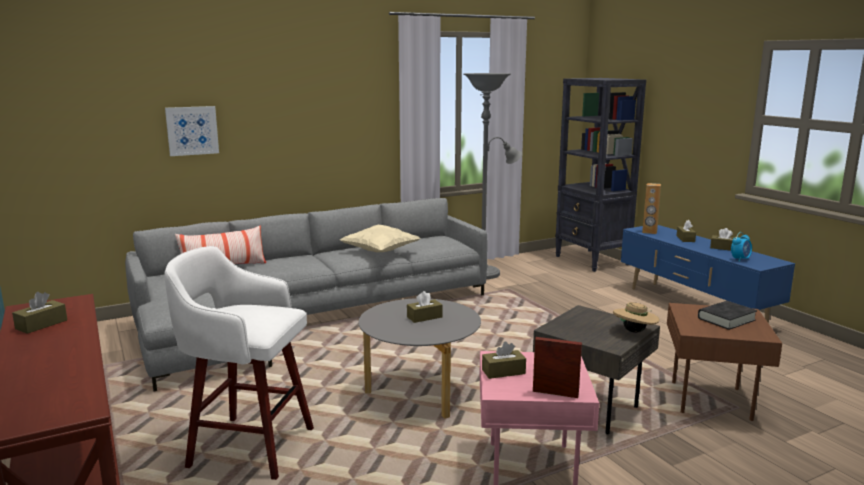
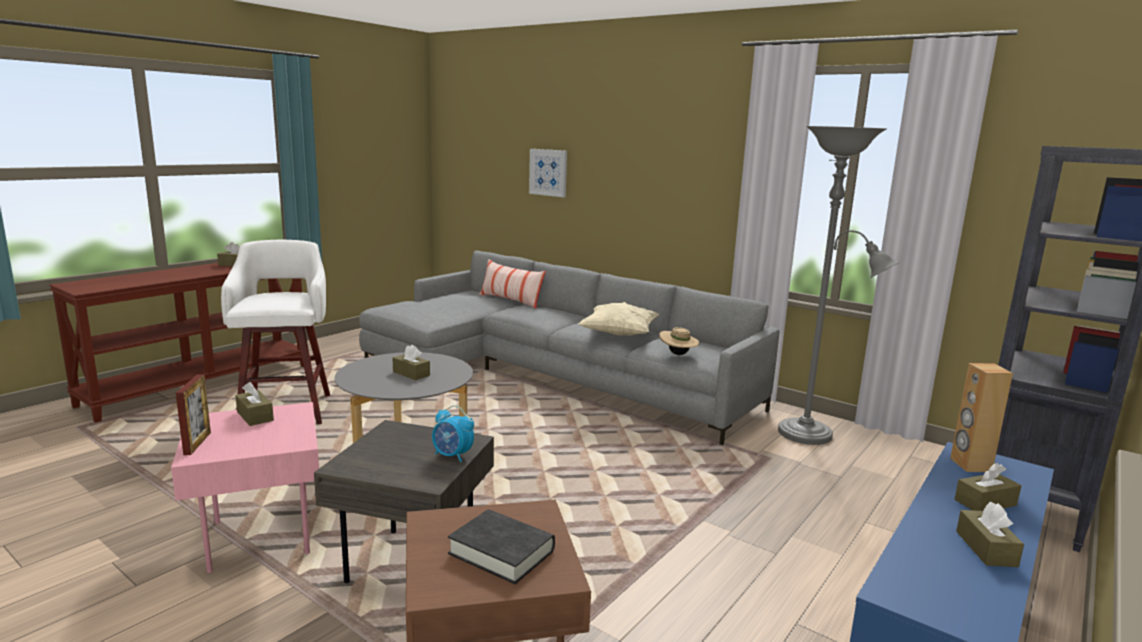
camera: 65 degrees right, 0 degrees up
beige hat [613,302,659,333] -> beige hat moved to [659,327,700,355]
alarm clock [731,232,752,262] -> alarm clock moved to [432,405,474,462]

